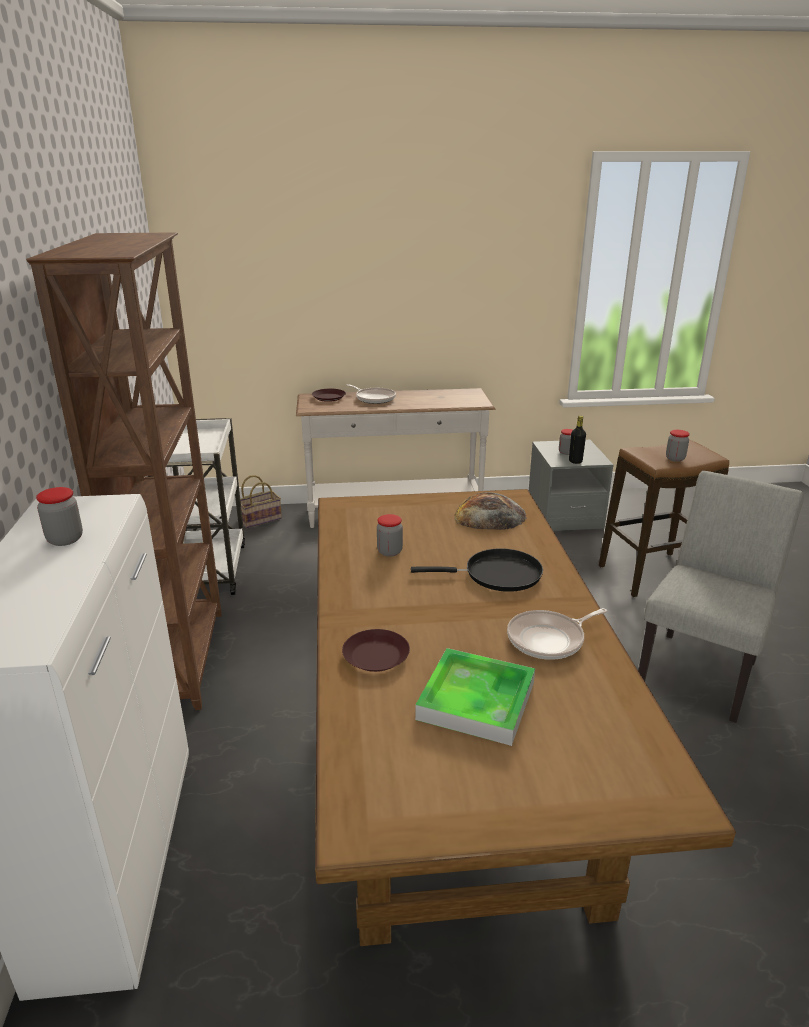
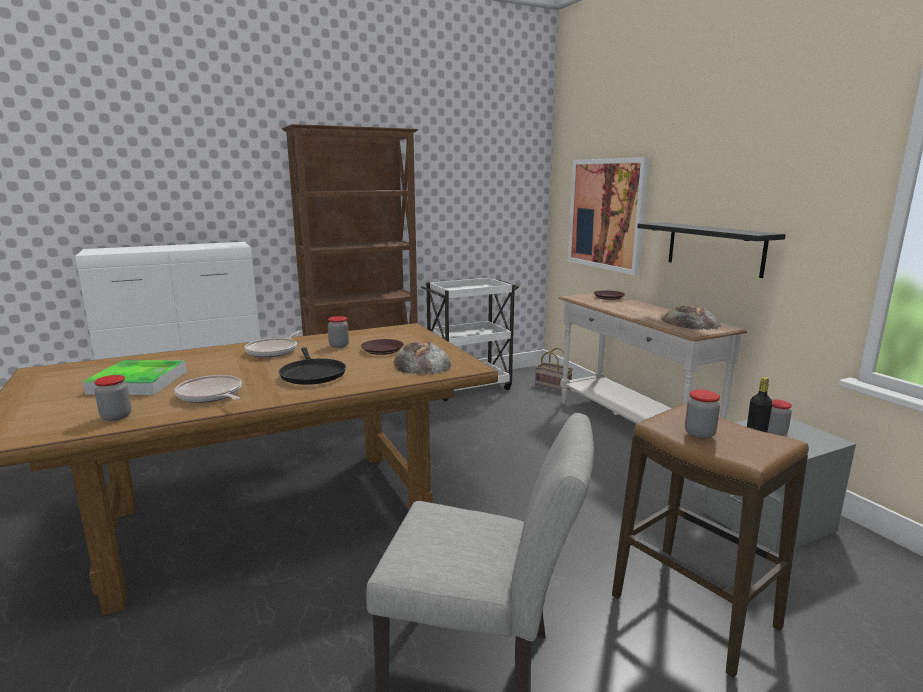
camera: 70 degrees right, 10 degrees down
jar [36,487,83,546] -> jar moved to [94,375,131,421]
brown plate [342,629,410,672] -> brown plate moved to [361,339,404,355]
frying pan [347,384,396,404] -> frying pan moved to [245,331,302,357]
none -> picture [568,157,649,275]
none -> black shelf [637,222,786,278]
none -> bread [662,305,721,330]

